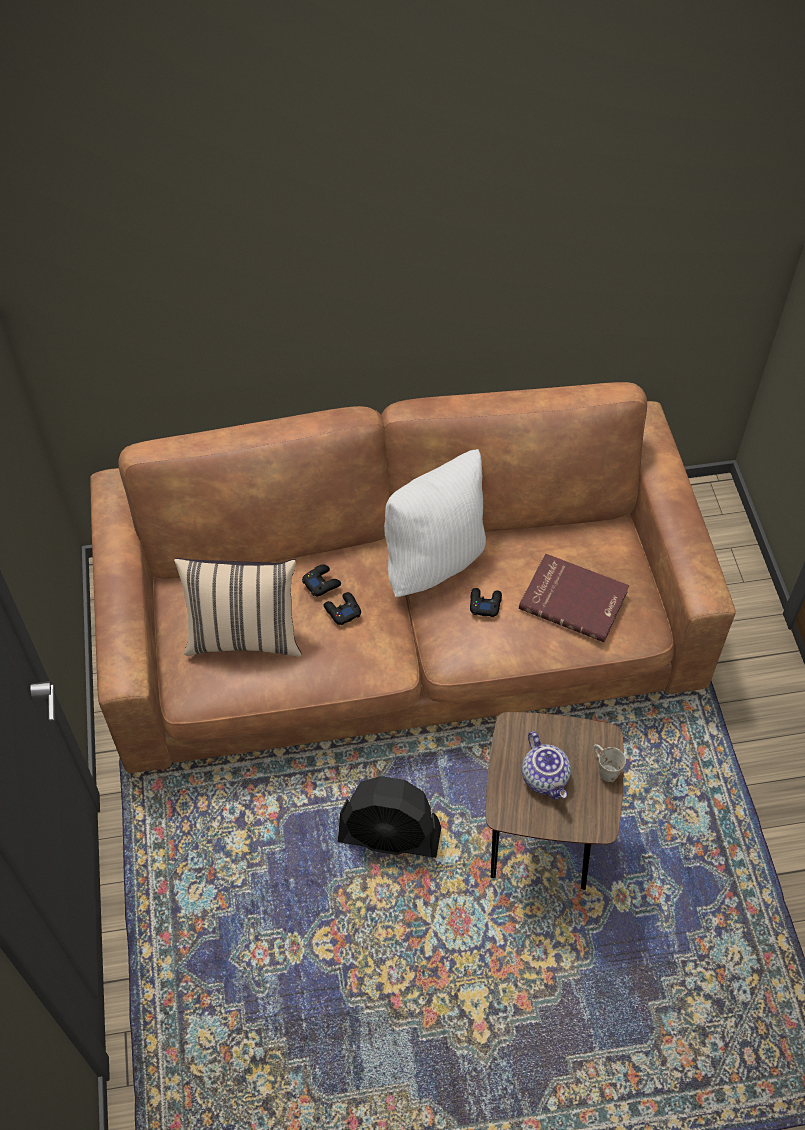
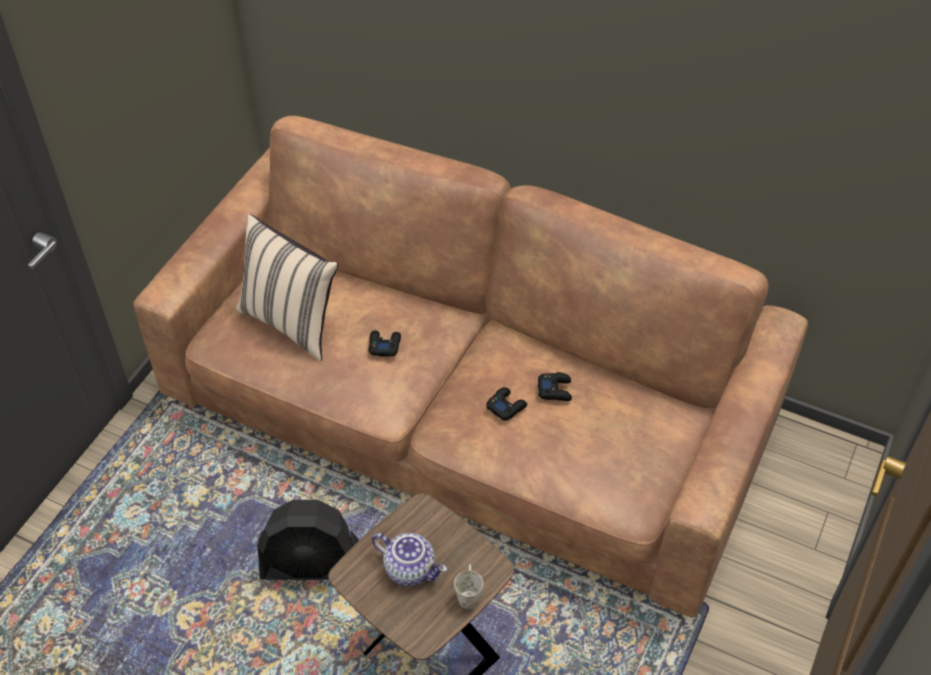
camera: 35 degrees right, 5 degrees down
black game controller [302,565,341,596] -> black game controller moved to [538,372,572,401]
black fan [338,776,441,858] -> black fan turned 45 degrees counterclockwise [257,500,359,580]
white pillow [384,449,486,597] -> none
red book [519,554,629,642] -> none
teapot [522,731,571,799] -> teapot turned 75 degrees counterclockwise [372,533,447,586]

